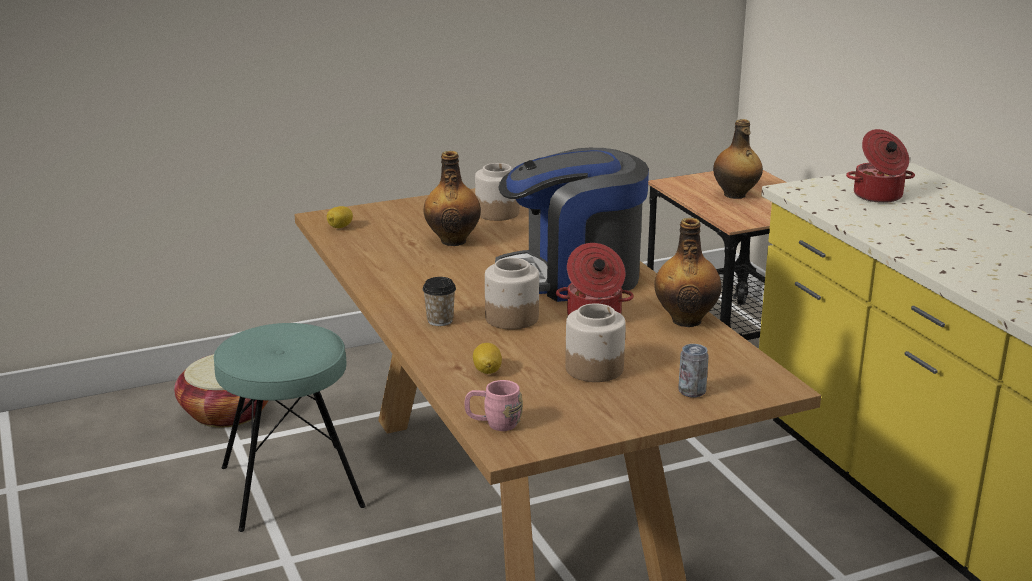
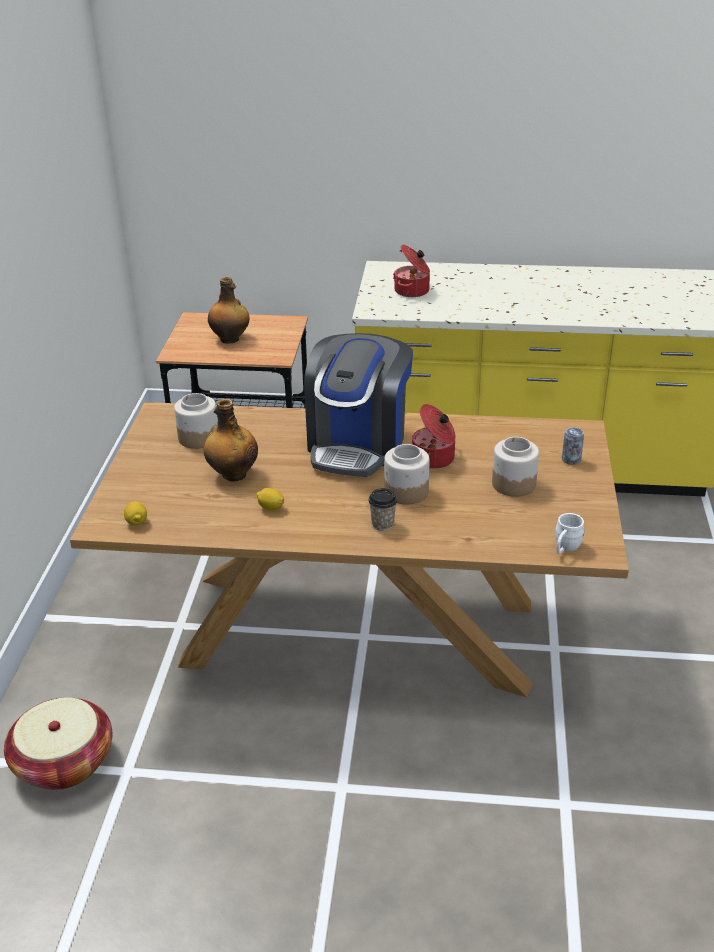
camera: 60 degrees left, 10 degrees up
turquoise stool [214,323,366,532] -> none
pink mug [465,380,523,431] -> white mug [555,513,585,554]
lemon [473,343,502,374] -> lemon moved to [256,488,284,510]
bottle [654,218,722,327] -> none

